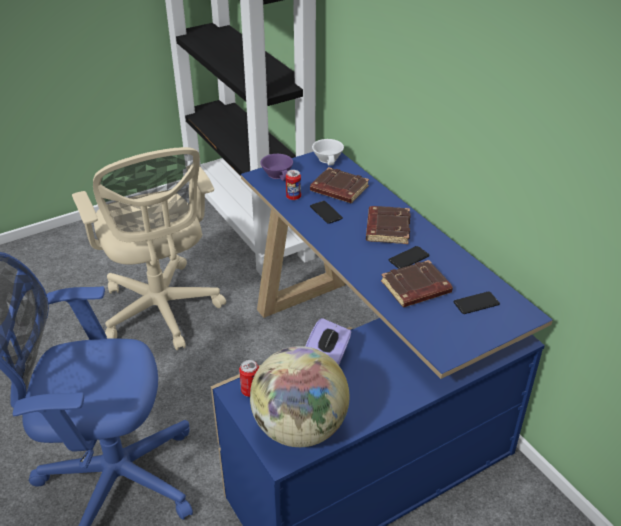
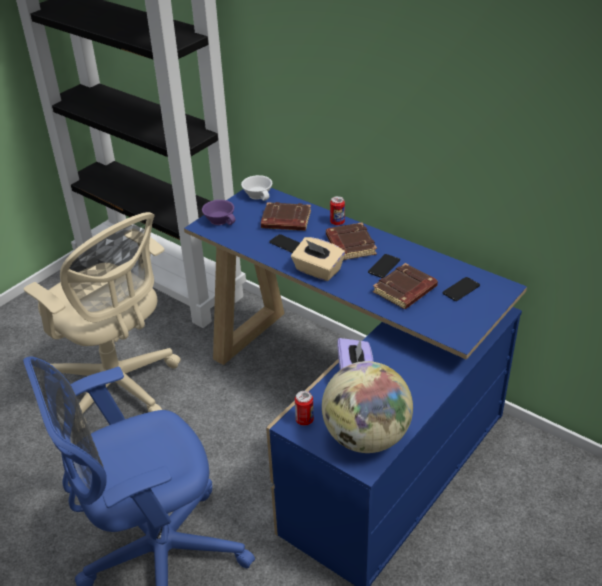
camera: 20 degrees left, 0 degrees up
can [286,170,301,200] -> can moved to [330,196,345,225]
none -> beige tissue box [291,237,345,281]

